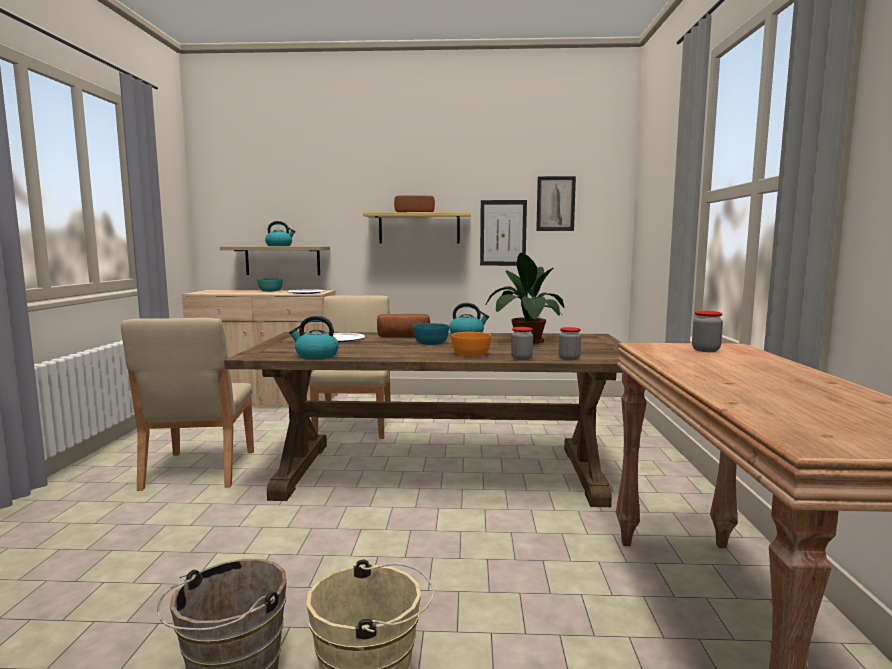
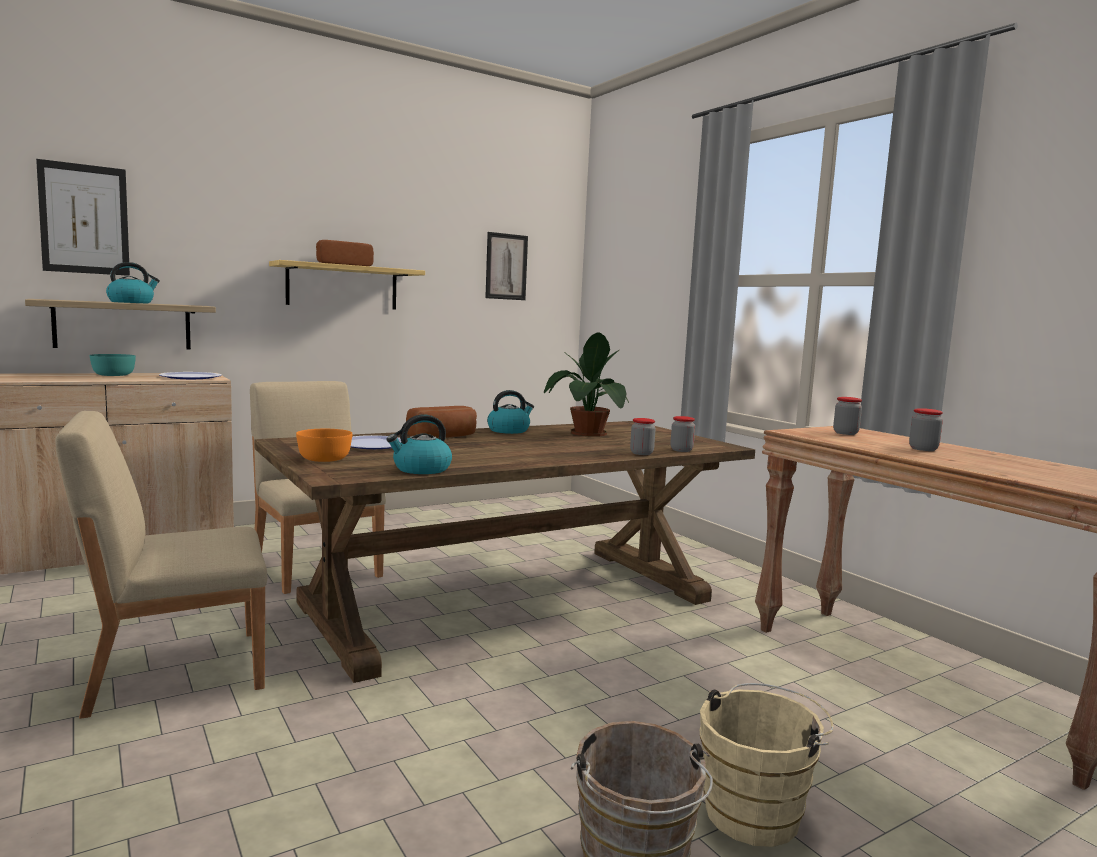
camera: 35 degrees left, 0 degrees up
beige chair [121,318,254,491] -> beige chair turned 105 degrees clockwise [55,411,267,719]
turquoise bowl [413,323,449,345] -> none
orange bowl [451,332,491,356] -> orange bowl moved to [296,429,352,462]
picture [480,200,527,266] -> picture moved to [36,159,130,276]
none -> jar [909,408,943,451]

